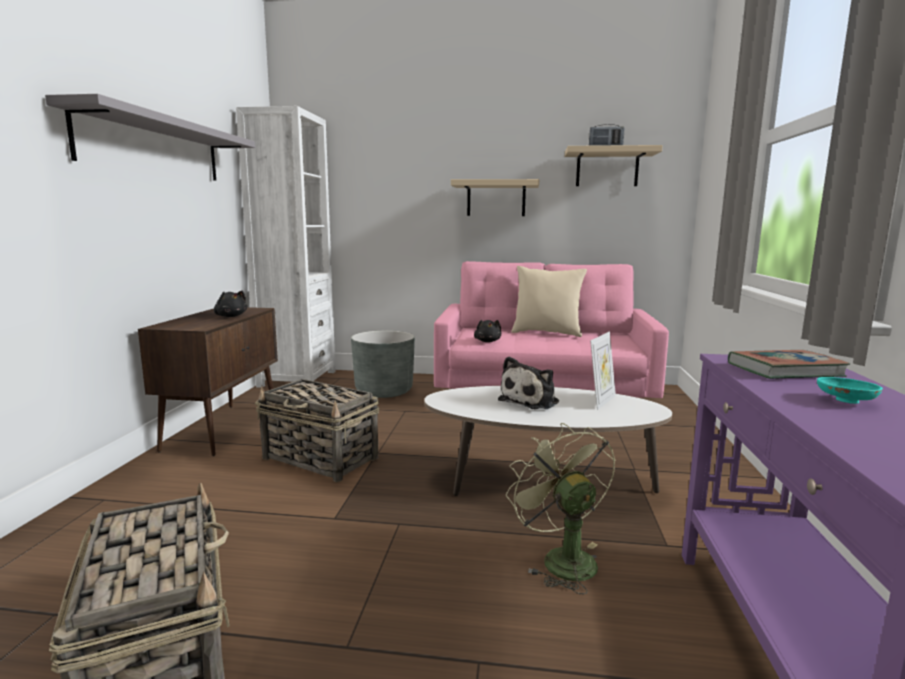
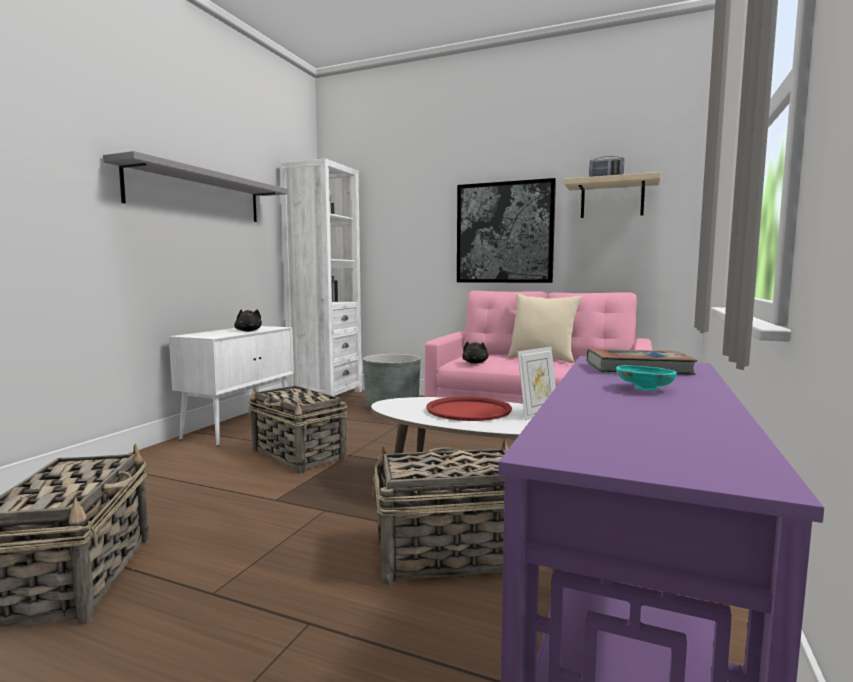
camera: 15 degrees right, 5 degrees down
brown cabinet [138,307,278,456] -> white cabinet [169,326,294,446]
beige shelf [451,179,539,216] -> picture [457,178,556,283]
plush toy [498,356,559,409] -> red tray [426,396,512,421]
green fan [506,423,615,594] -> basket [372,439,508,586]

